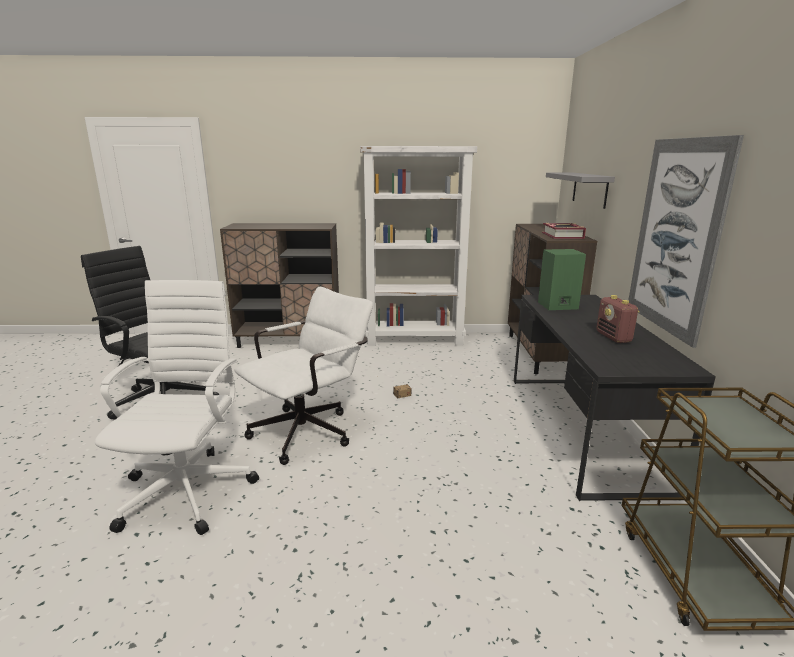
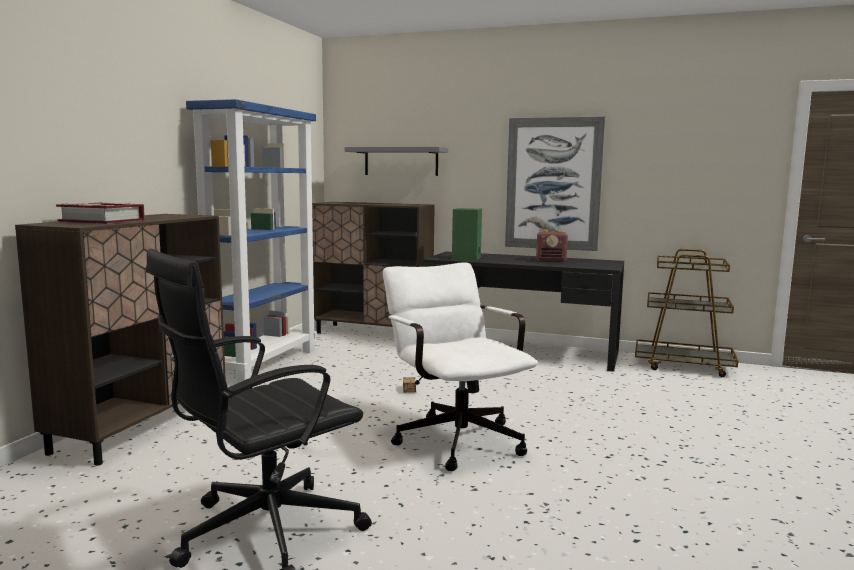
camera: 70 degrees left, 10 degrees down
white office chair [95,280,259,535] -> none
white bookcase [360,146,477,346] -> blue bookcase [186,99,317,383]
book [542,223,586,239] -> book moved to [56,202,145,224]

